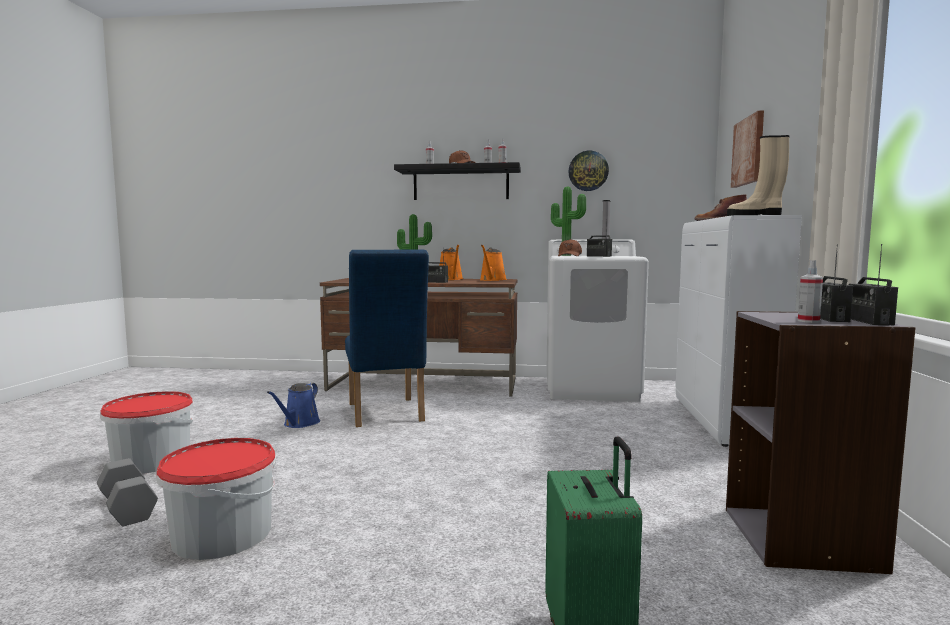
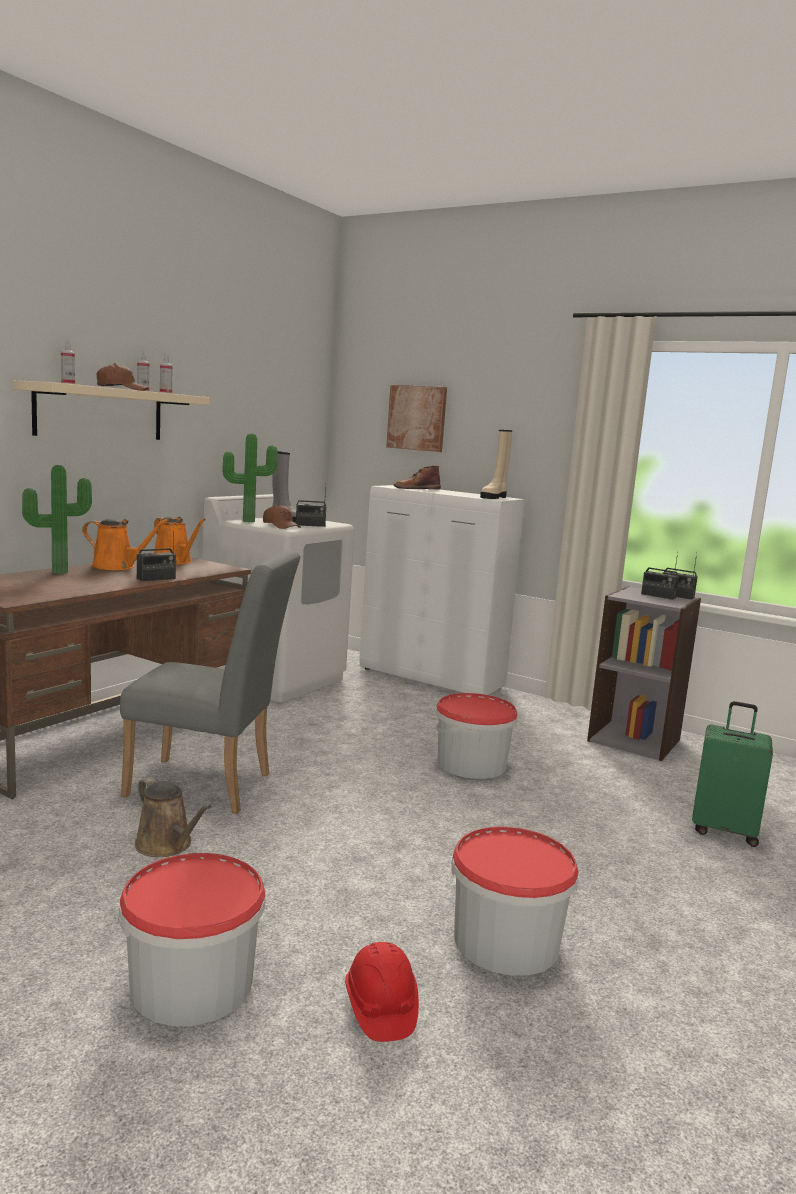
camera: 65 degrees left, 5 degrees up
grey dumbbell [97,458,158,526] -> red hard hat [345,942,419,1042]
blue watering can [267,383,320,428] -> brown watering can [135,777,212,857]
blue chair [345,250,429,427] -> grey chair [120,550,301,814]
black shelf [394,162,521,200] -> beige shelf [13,380,209,440]
wall clock [568,151,609,191] -> none
spray bottle [798,260,823,323] -> none
none -> bucket [436,693,518,779]

